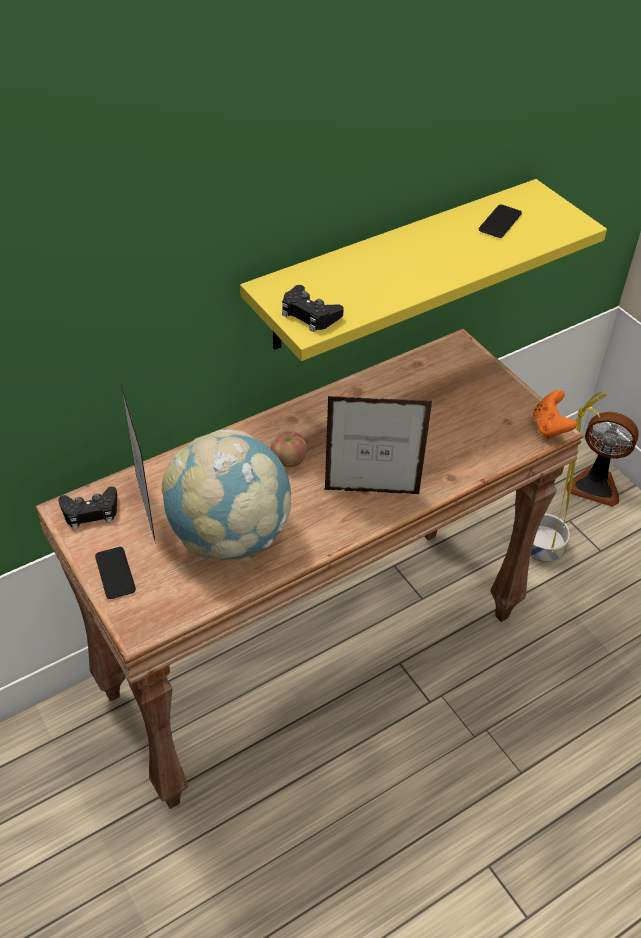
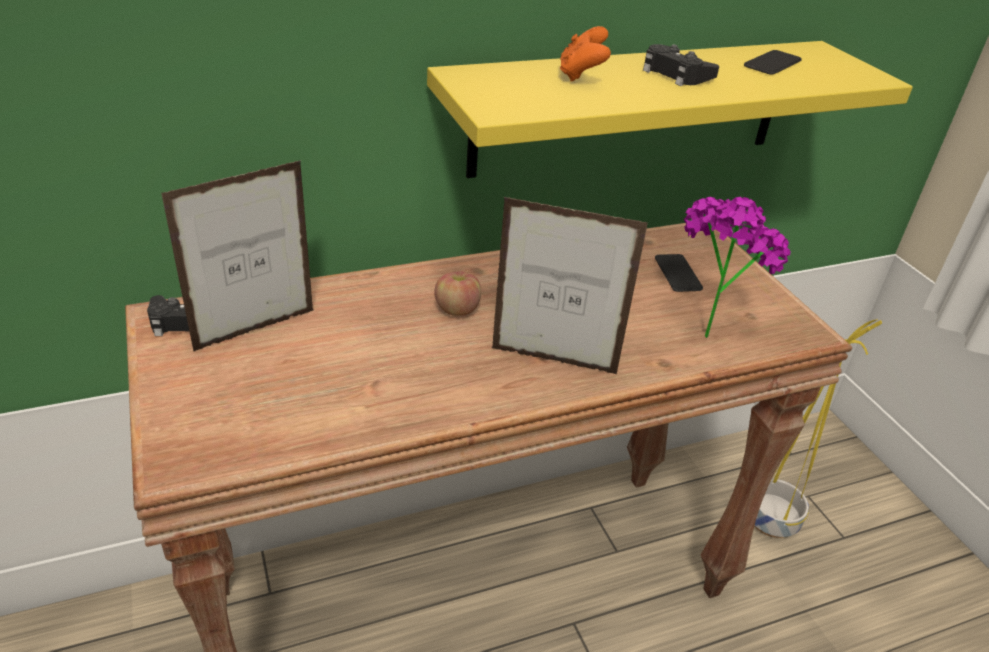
camera: 10 degrees right, 10 degrees down
phone [95,547,136,599] -> phone moved to [655,254,703,292]
picture frame [121,384,156,544] -> picture frame turned 120 degrees counterclockwise [161,160,314,352]
globe [162,430,291,559] -> none
black game controller [282,285,344,332] -> black game controller moved to [643,44,719,86]
orange game controller [533,390,577,439] -> orange game controller moved to [560,26,611,82]
fan [566,412,639,507] -> none
none -> potted plant [684,197,791,338]

